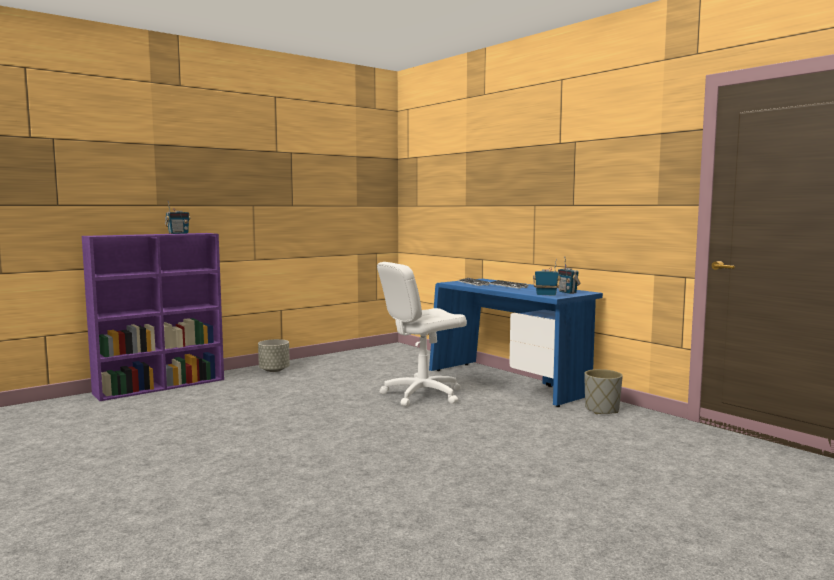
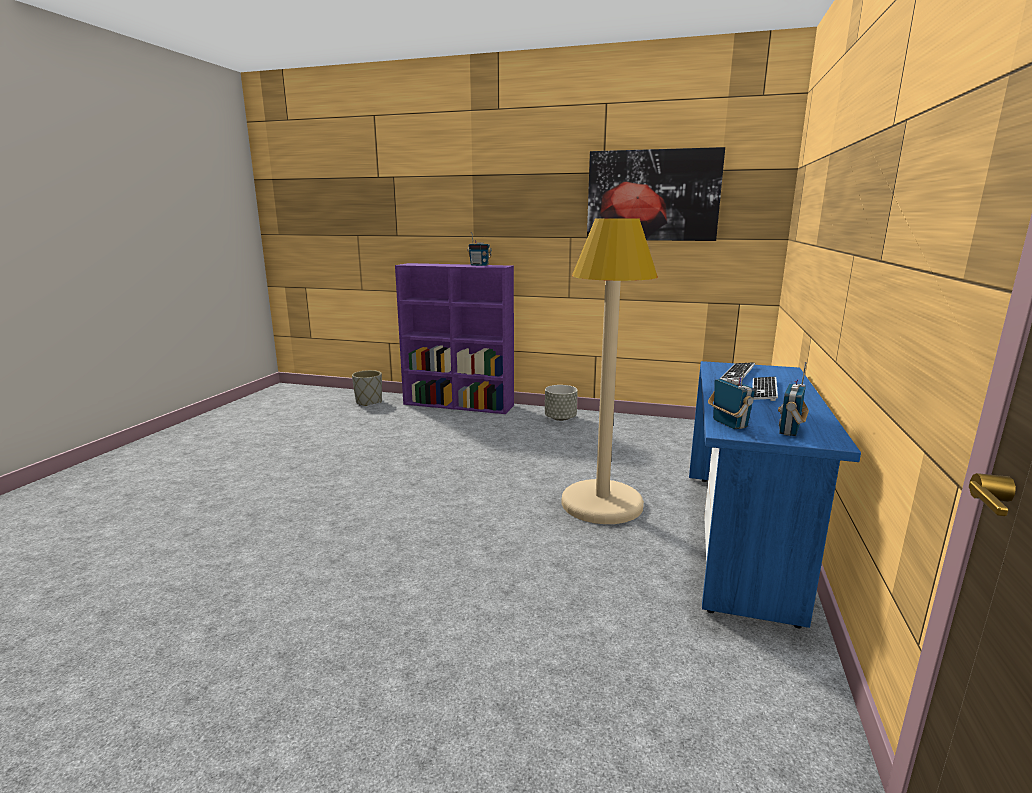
camera: 55 degrees right, 10 degrees up
white office chair [377,262,467,406] -> beige floor lamp [561,218,658,524]
grey planter [585,369,623,414] -> grey planter moved to [352,370,382,406]
none -> picture [587,147,725,241]

